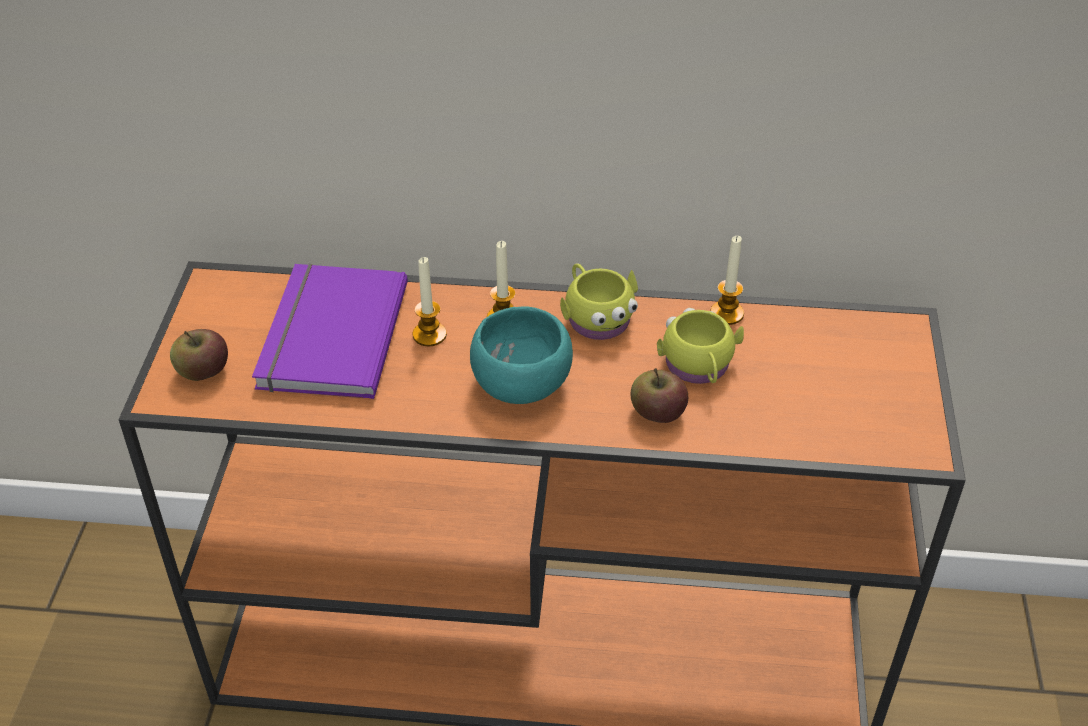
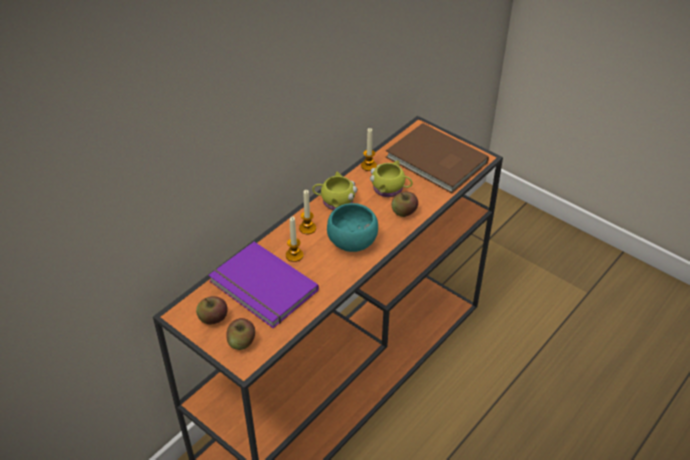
camera: 55 degrees left, 0 degrees up
none -> apple [196,296,228,325]
none -> brown book [386,123,489,193]

